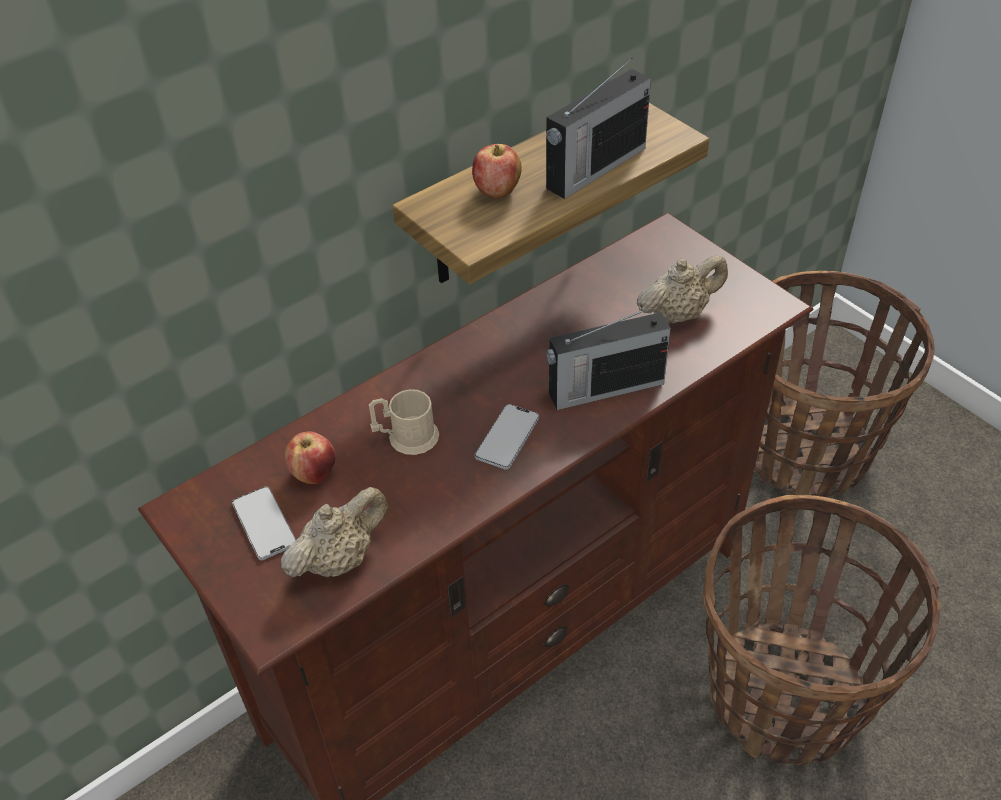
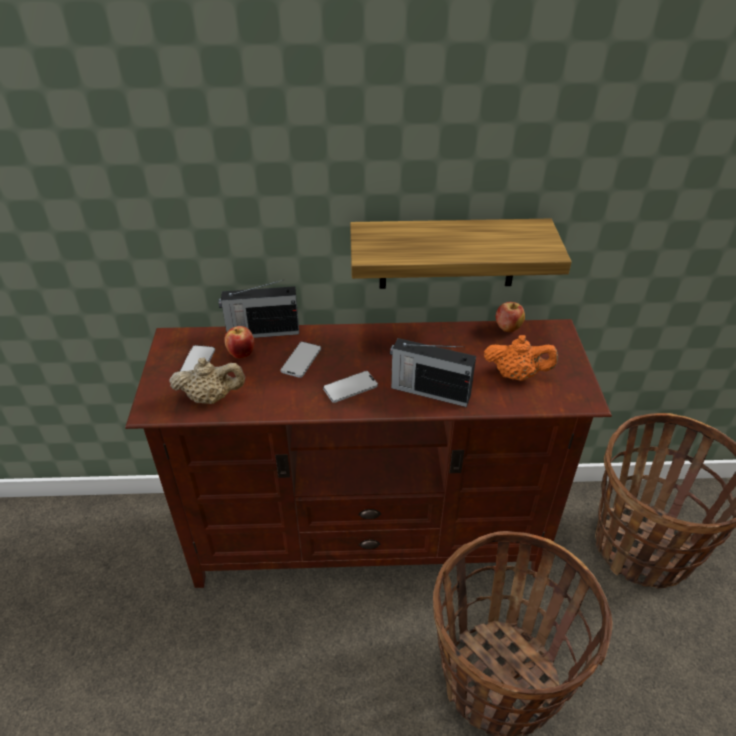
camera: 35 degrees right, 5 degrees down
beige mug [369,389,439,455] -> phone [281,341,321,378]
apple [472,144,522,198] -> apple moved to [496,302,525,332]
radio [546,58,651,199] -> radio moved to [218,280,299,338]
beige teapot [636,255,728,324] -> orange teapot [484,335,558,381]

